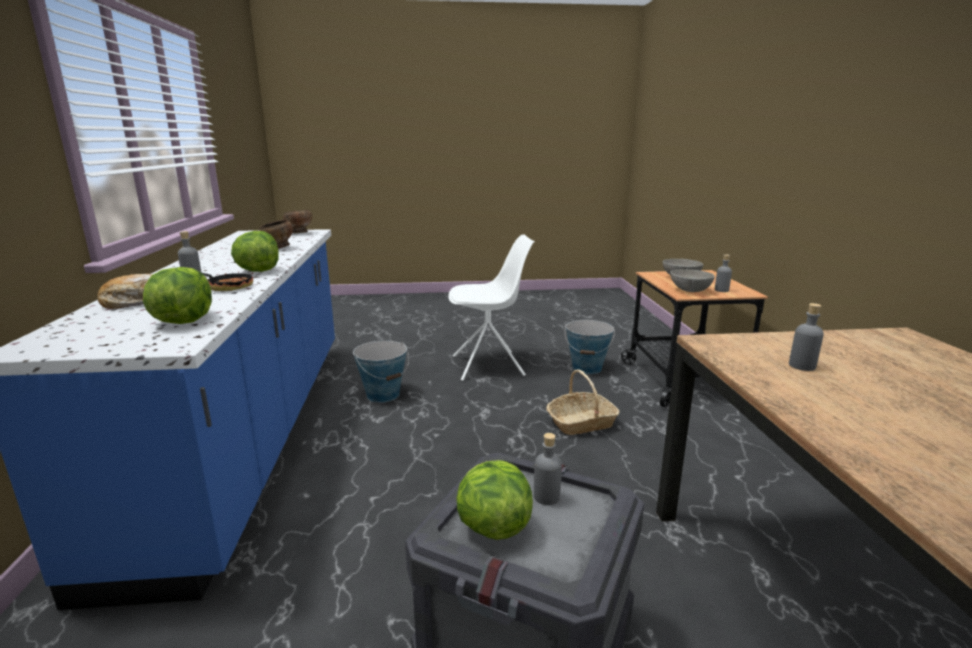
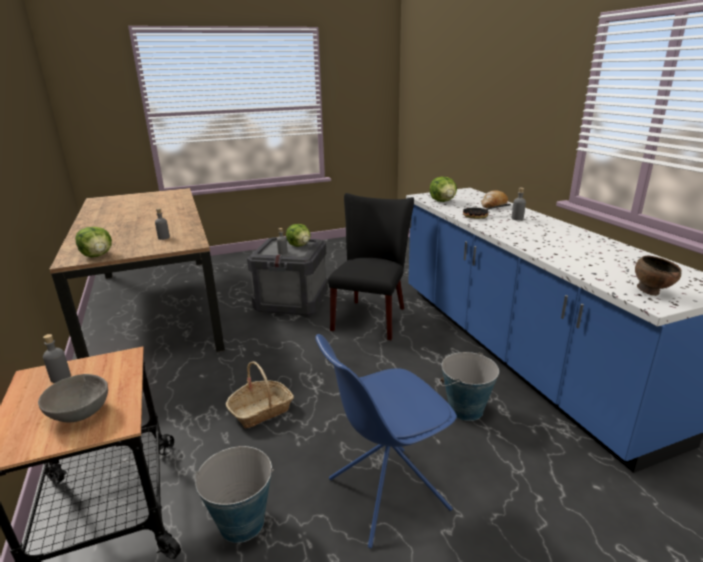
camera: 165 degrees right, 5 degrees up
lettuce [231,231,279,272] -> lettuce moved to [75,227,112,257]
brown bowl [259,220,293,249] -> none
white chair [448,234,534,381] -> blue chair [315,334,457,548]
grey bowl [670,269,715,292] -> none
none -> black chair [328,193,414,340]

